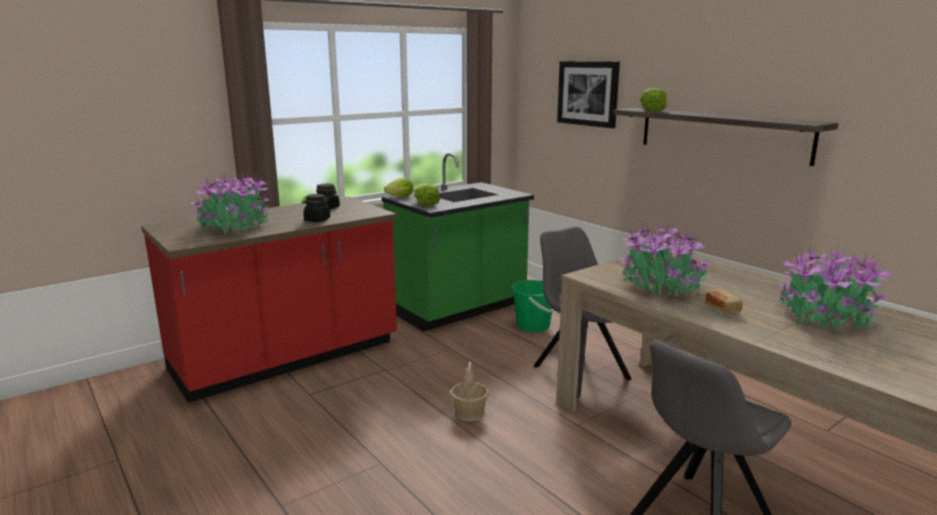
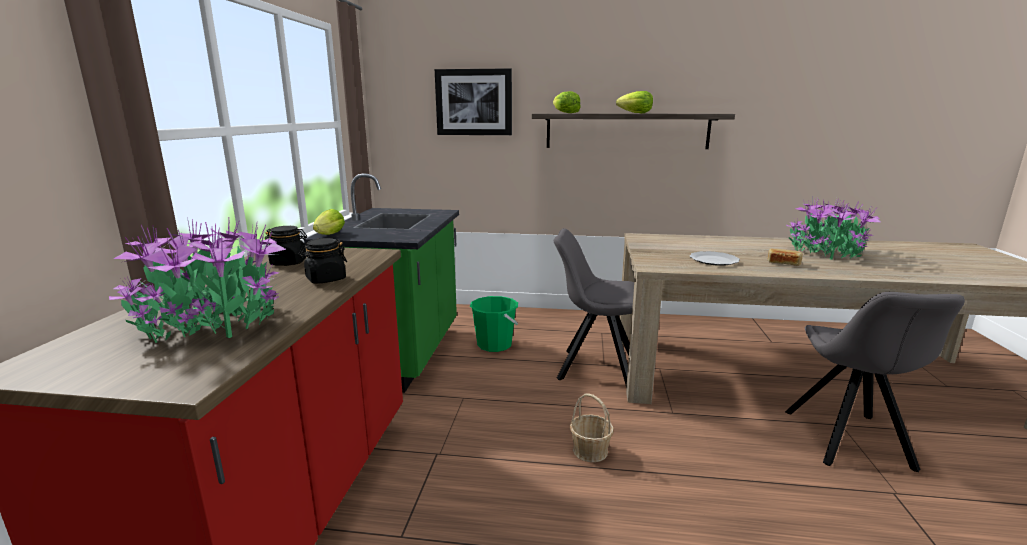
camera: 45 degrees left, 0 degrees up
lettuce [414,183,440,206] -> lettuce moved to [616,91,653,113]
potted plant [620,221,713,297] -> plate [690,251,740,266]

